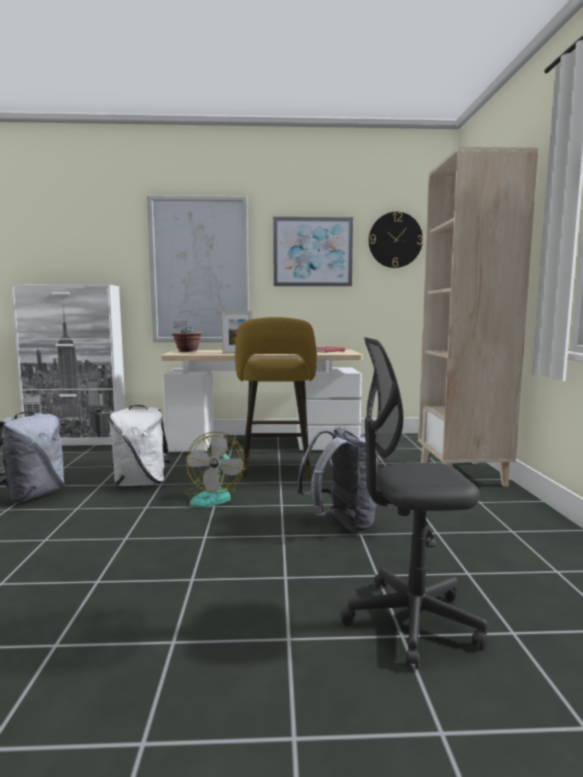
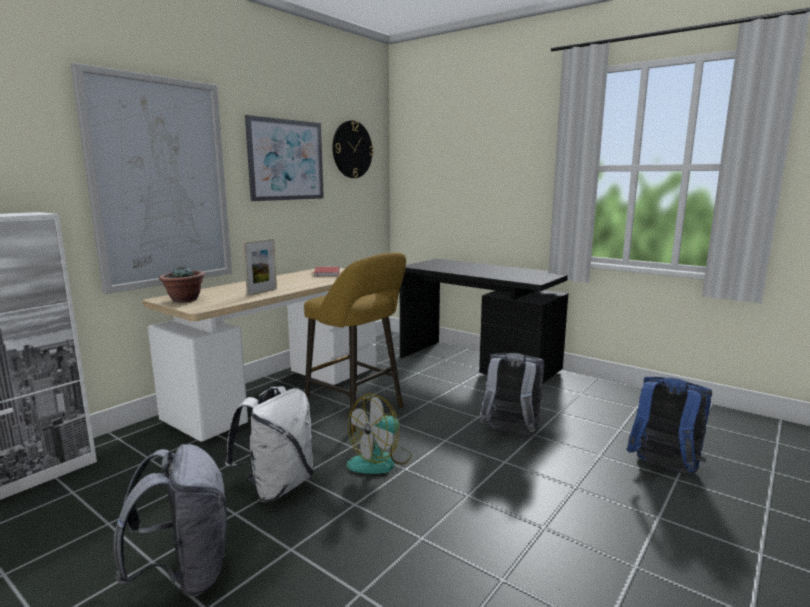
camera: 50 degrees left, 5 degrees up
fan [184,432,246,508] -> fan turned 90 degrees clockwise [347,393,412,474]
grey office chair [340,337,487,669] -> blue backpack [627,377,712,475]
beige bookcase [418,146,539,487] -> black desk [400,259,568,384]

